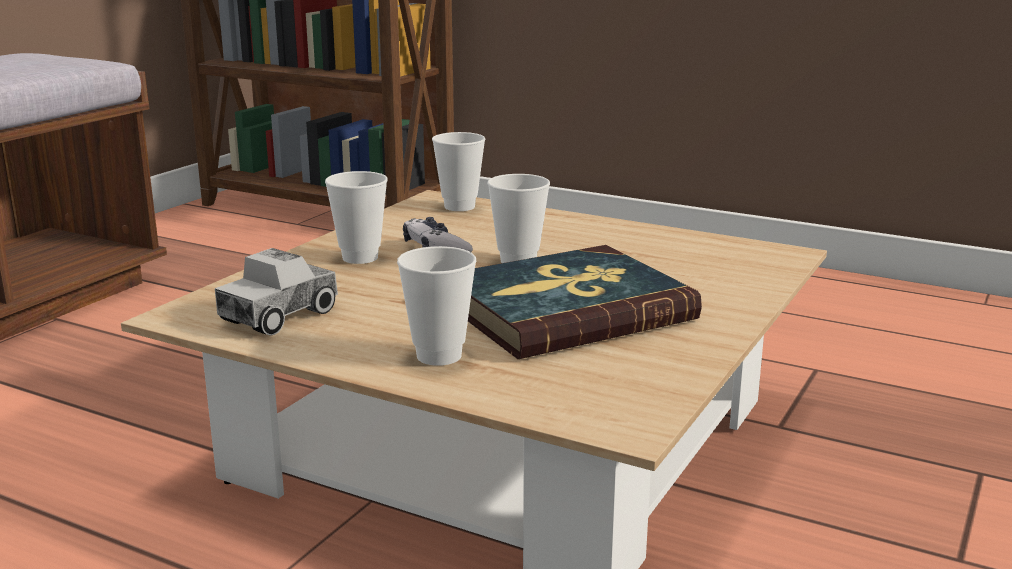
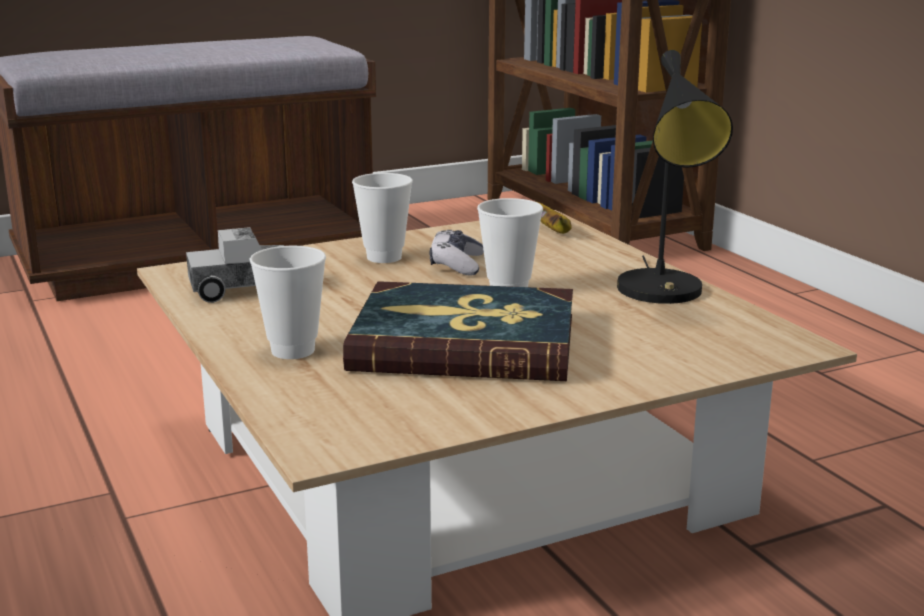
camera: 35 degrees right, 0 degrees up
cup [432,132,485,211] -> banana [535,201,572,234]
none -> black table lamp [617,50,733,304]

